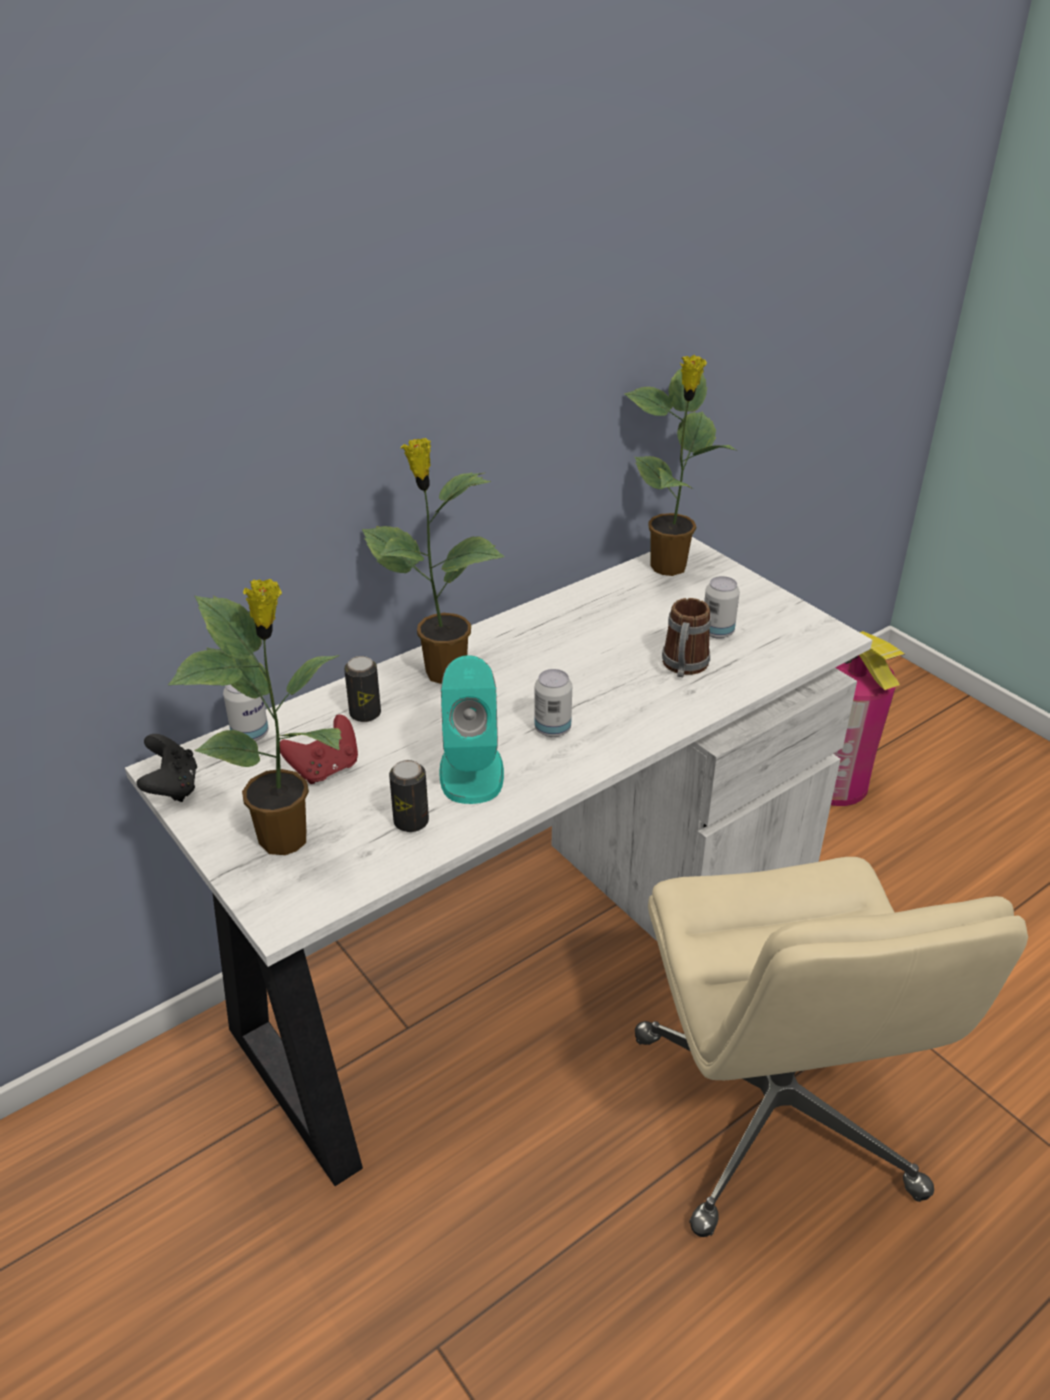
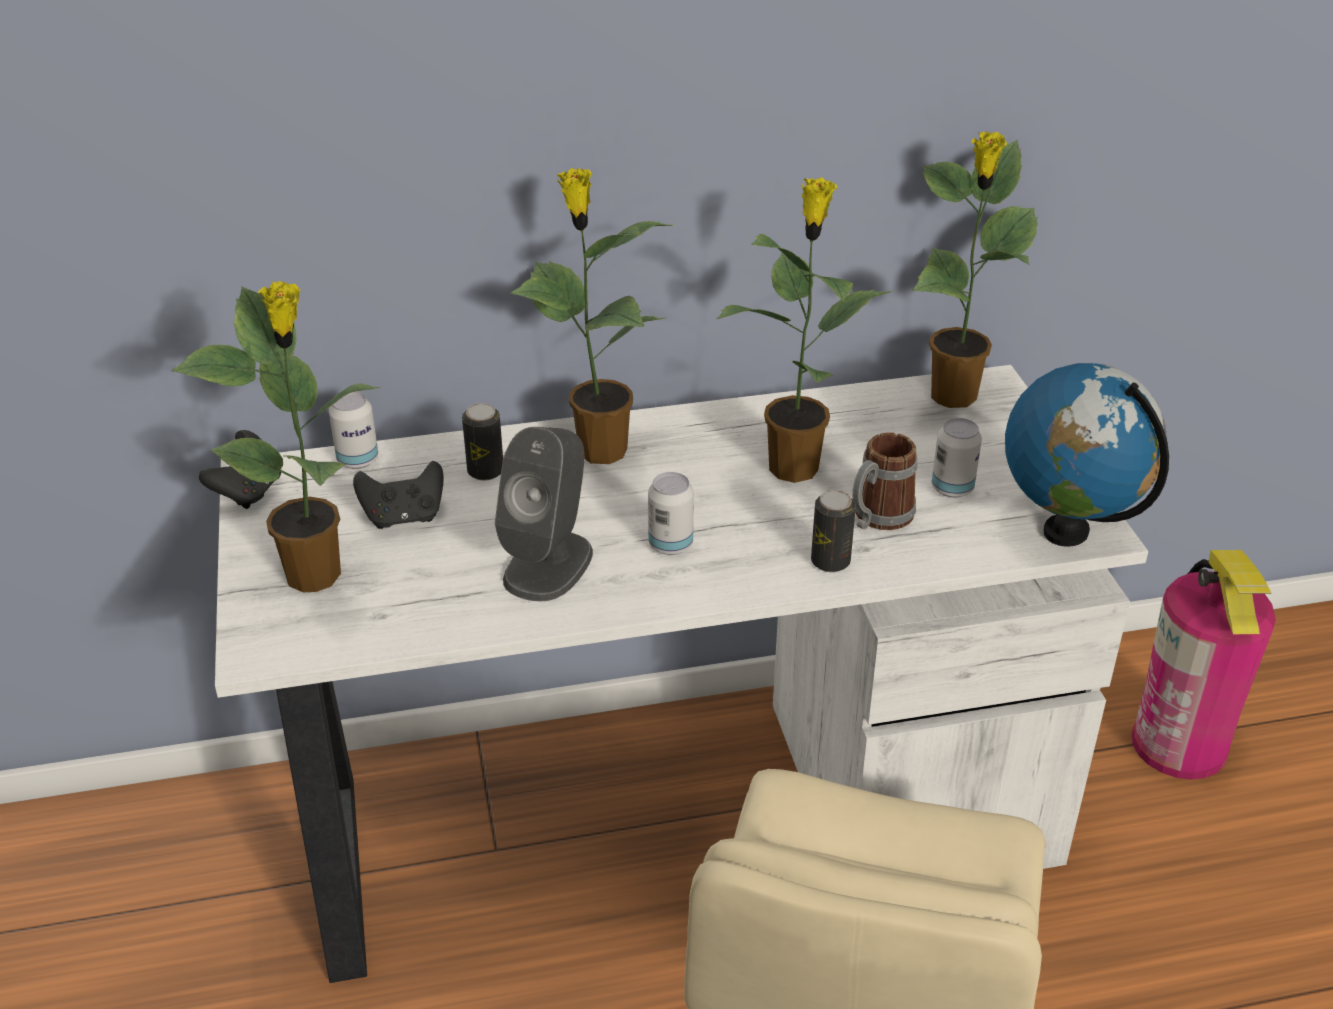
camera: 25 degrees right, 0 degrees up
red game controller [280,714,358,784] -> black game controller [353,461,444,529]
can [389,760,429,832] -> can moved to [811,490,856,572]
turquoise speaker [439,655,504,804] -> grey speaker [495,427,593,602]
none -> potted plant [716,177,893,483]
none -> globe [1005,363,1169,547]

